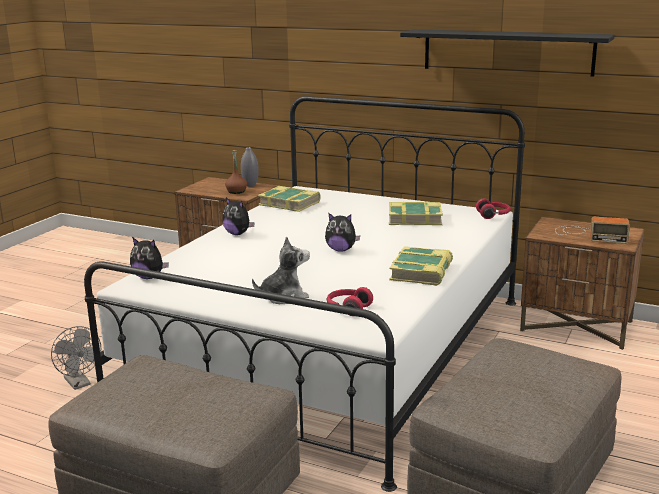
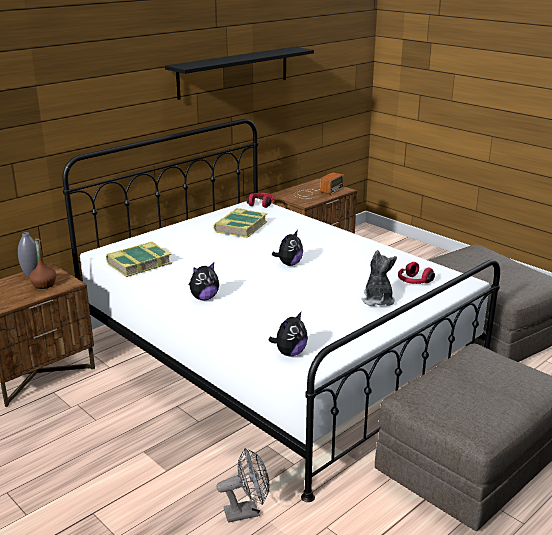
camera: 70 degrees left, 5 degrees up
book [389,246,453,286] -> none

